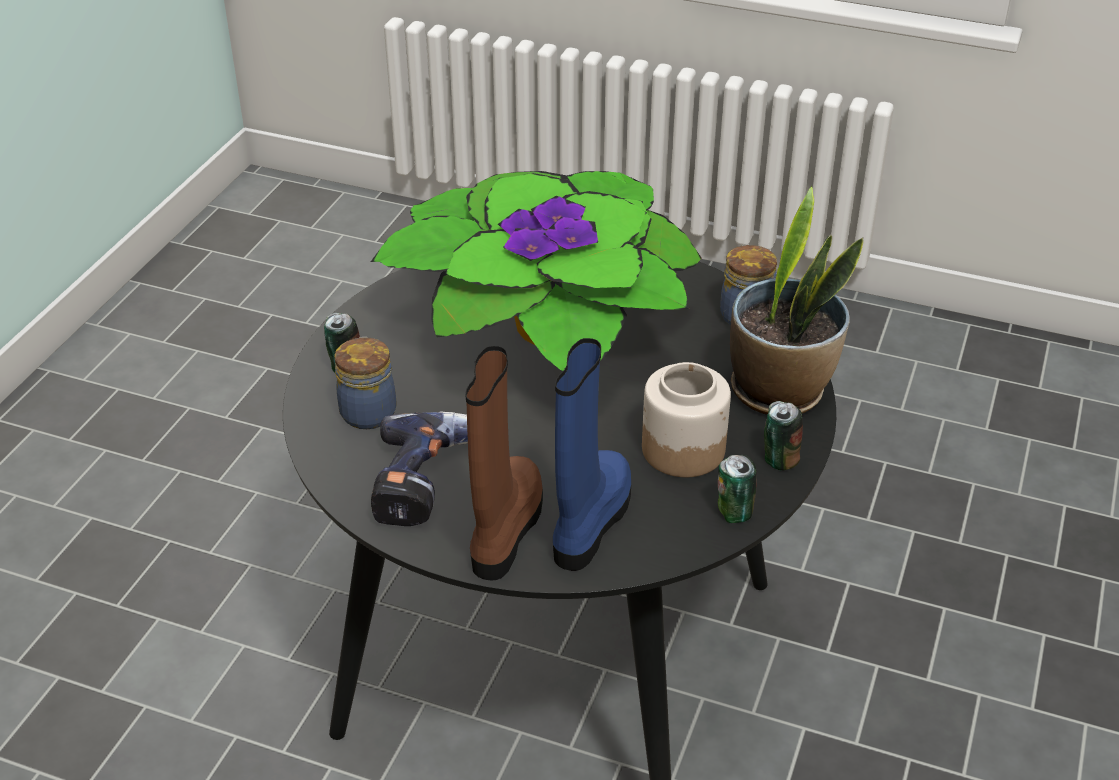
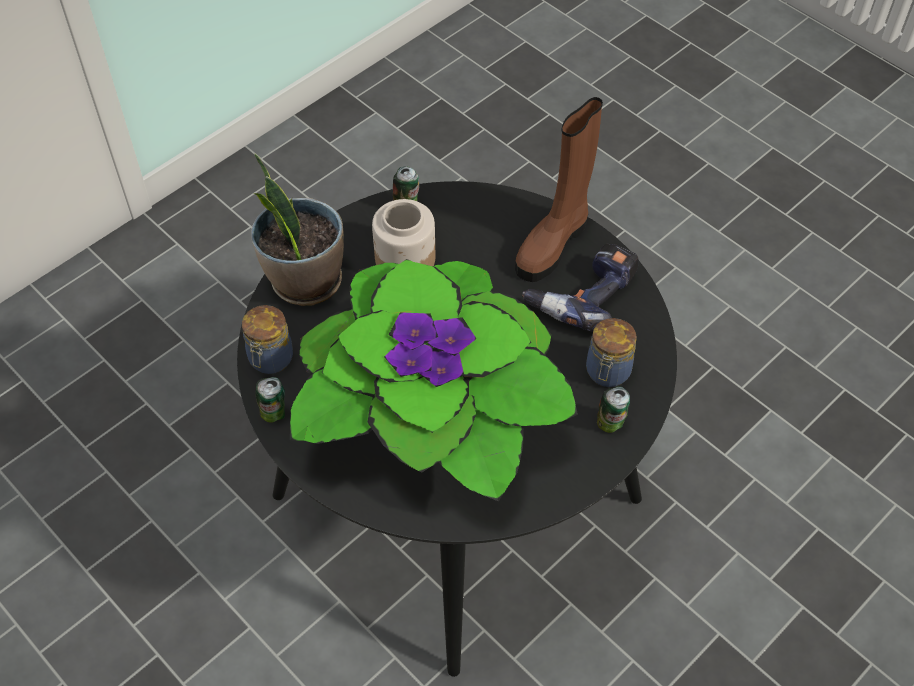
camera: 155 degrees left, 15 degrees up
blue boot [553,338,631,571] -> none
can [764,401,803,471] -> can moved to [255,377,285,423]

